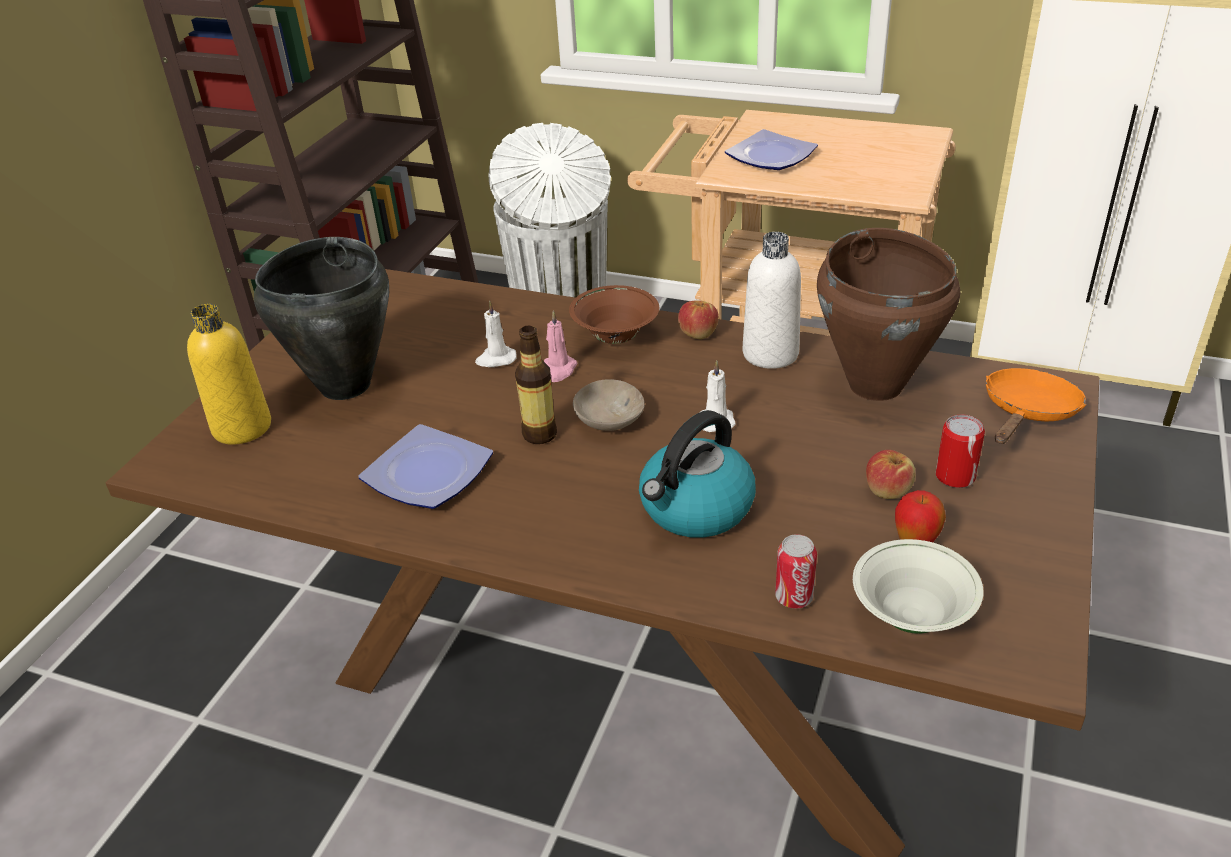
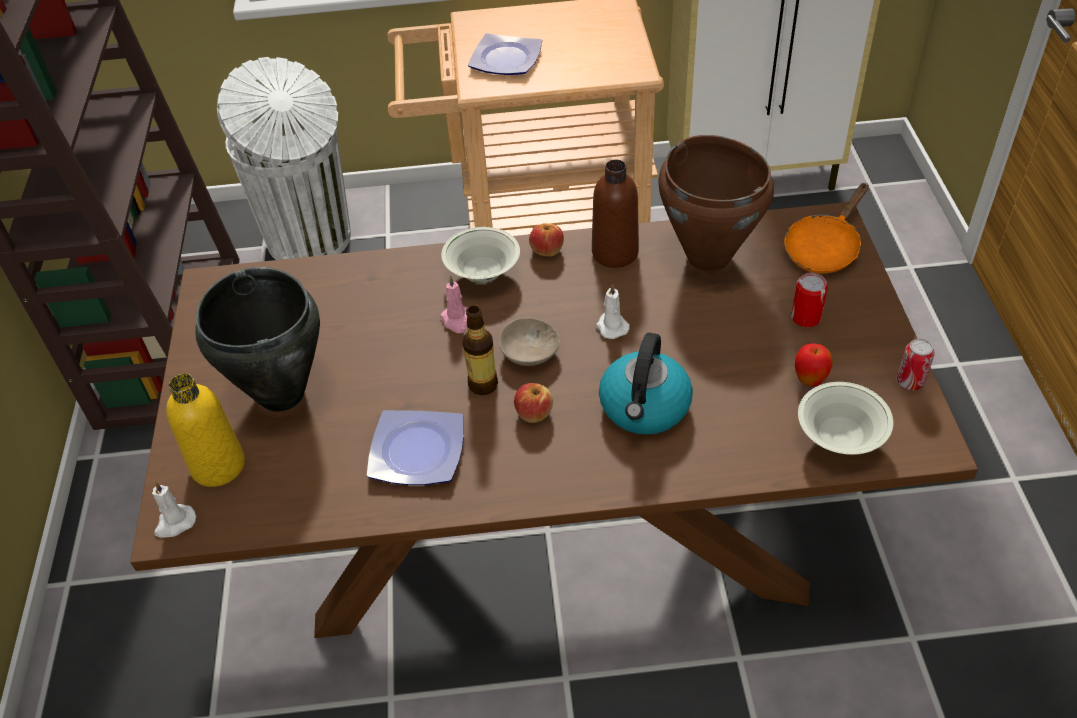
camera: 25 degrees left, 10 degrees up
white candle [475,301,517,367] -> white candle moved to [152,481,196,538]
brown bowl [569,285,659,344] -> white bowl [441,227,520,283]
white bottle [743,232,801,369] -> brown bottle [592,159,639,268]
can [775,534,817,608] -> can moved to [897,338,934,390]
apple [866,450,915,499] -> apple moved to [514,383,553,423]
orange frying pan [986,368,1086,444] -> orange frying pan turned 150 degrees counterclockwise [784,183,869,273]

